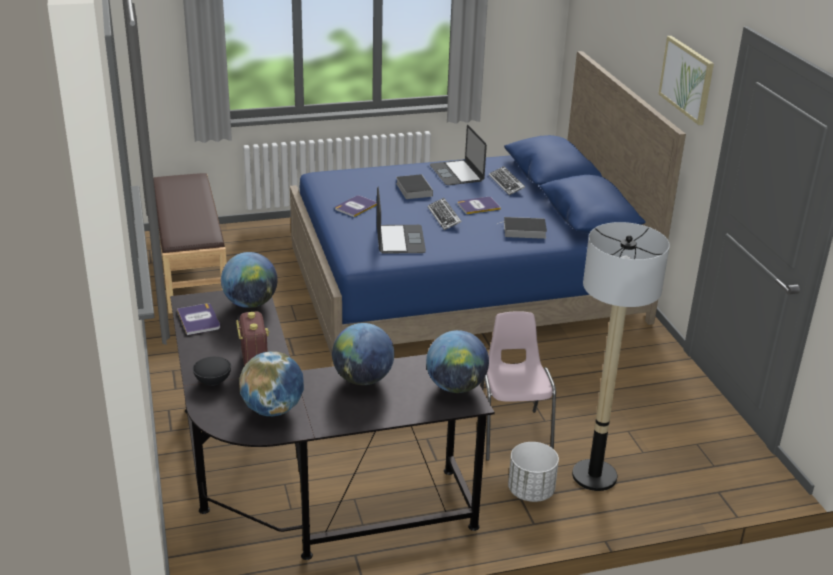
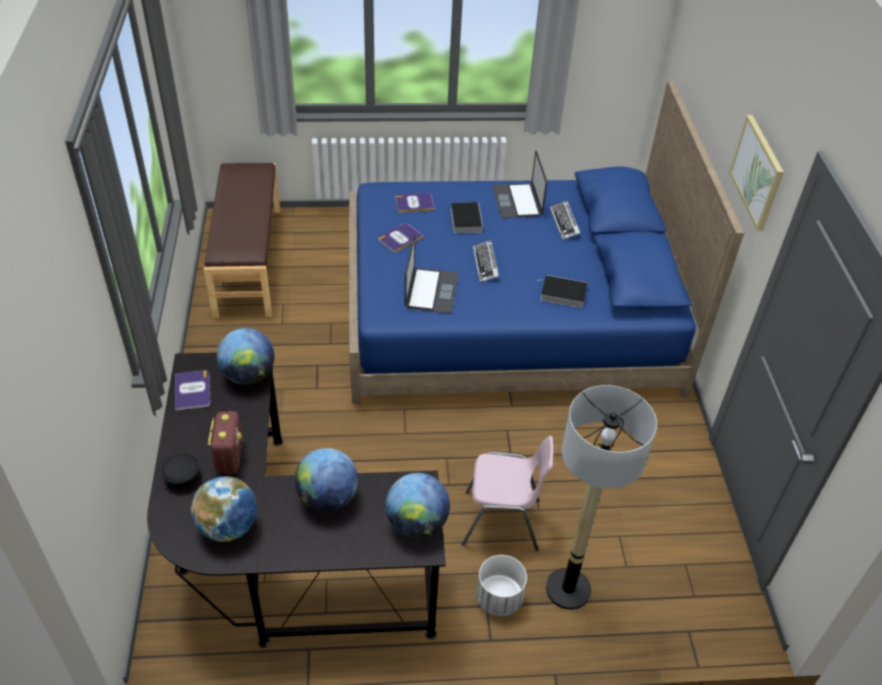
camera: 10 degrees right, 15 degrees up
book [457,197,501,214] -> book moved to [395,193,435,213]
pink chair [480,311,556,461] -> pink chair turned 90 degrees clockwise [461,436,553,551]

